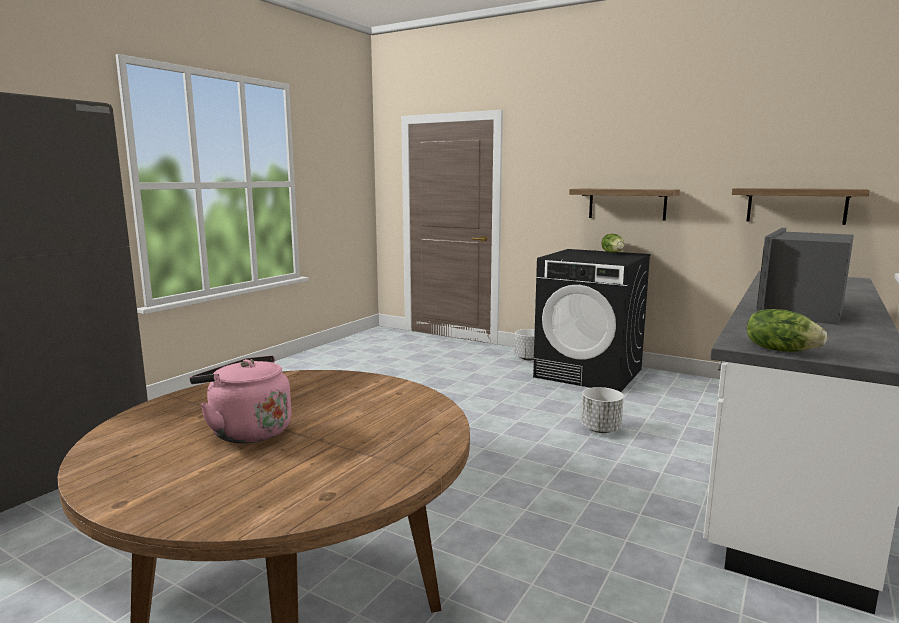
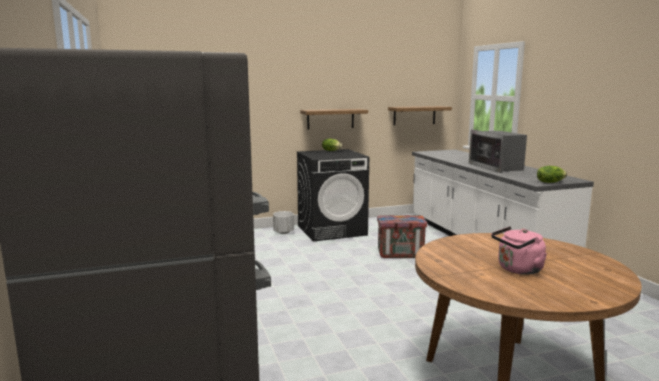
camera: 50 degrees left, 0 degrees up
white planter [581,387,624,433] -> crate [377,215,427,258]

